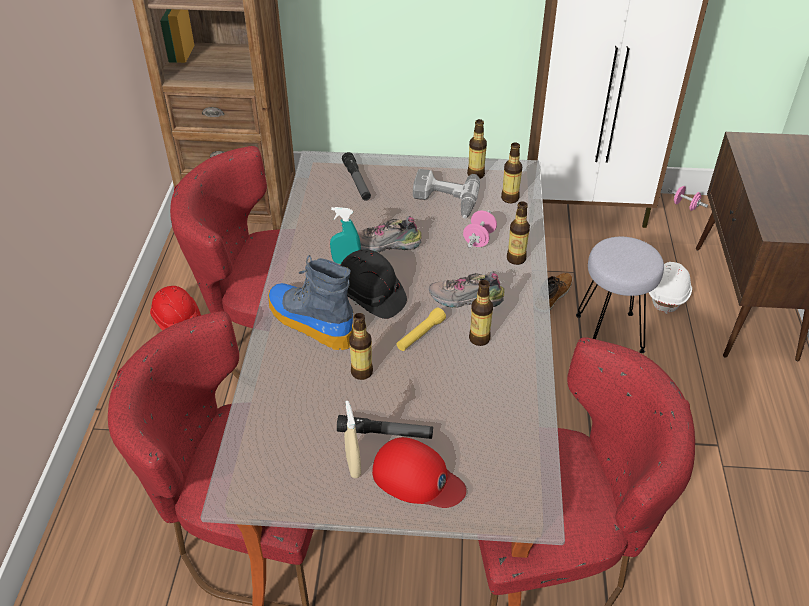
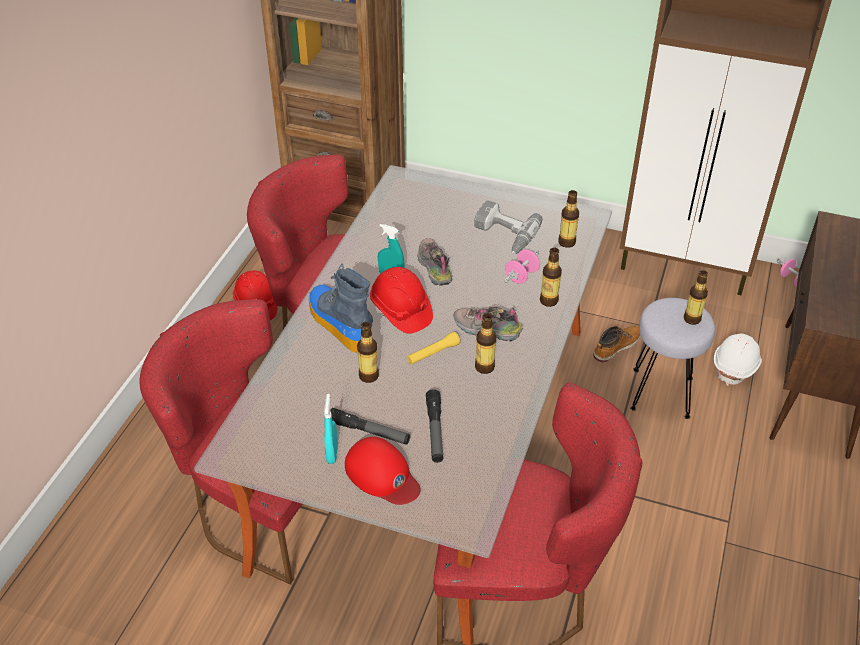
camera: 15 degrees right, 0 degrees up
black hard hat [341,249,407,319] -> red hard hat [370,267,433,334]
flashlight [342,152,371,200] -> flashlight moved to [426,389,443,463]
beige spray bottle [344,401,361,478] -> turquoise spray bottle [324,394,338,464]
shoe [357,216,422,253] -> shoe turned 60 degrees clockwise [417,238,453,286]
bottle [467,119,487,179] -> bottle moved to [684,270,708,325]

